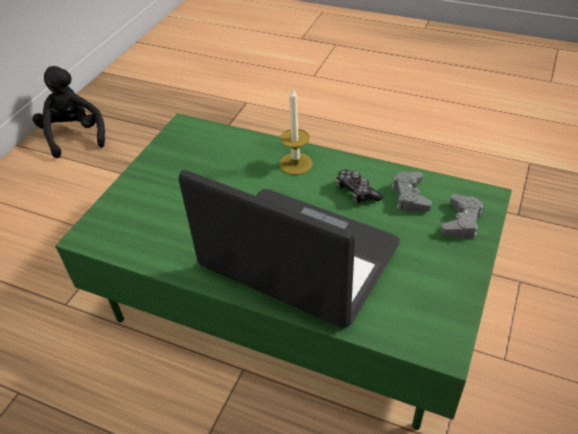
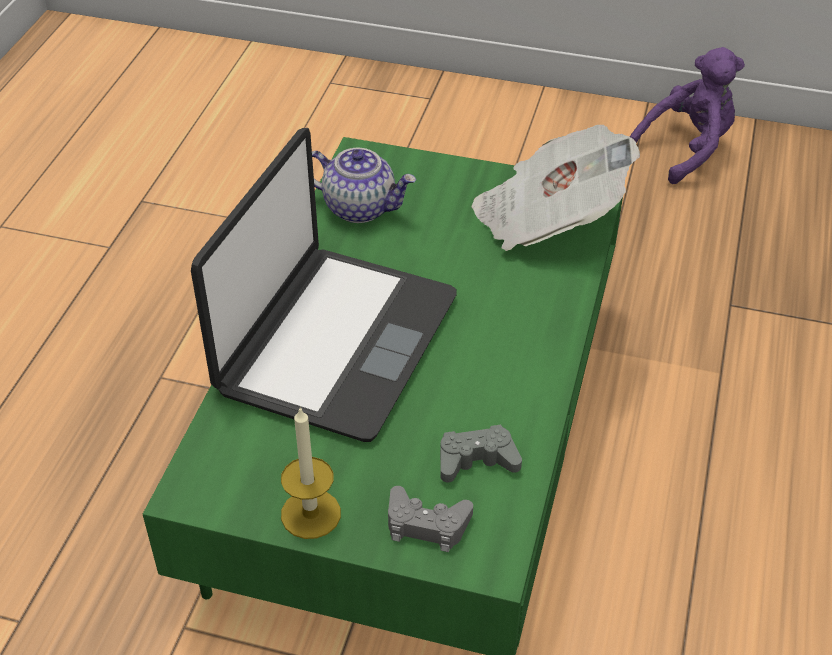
camera: 80 degrees right, 0 degrees up
black plush toy [33,66,105,158] -> purple plush toy [630,47,745,184]
candle [279,86,313,175] -> candle moved to [281,406,341,539]
game controller [335,169,383,203] -> none
none -> teapot [312,147,416,223]
none -> newspaper [471,125,640,251]

